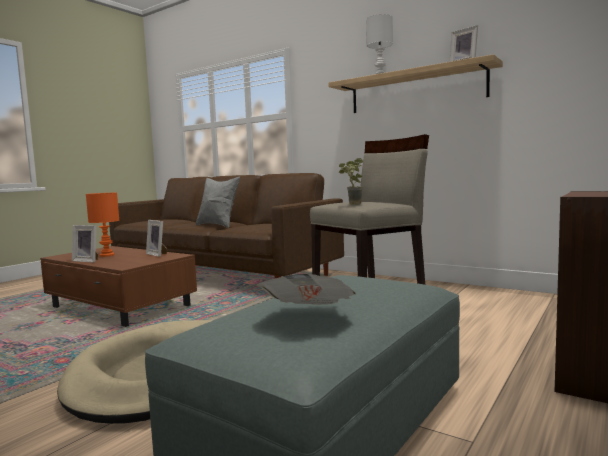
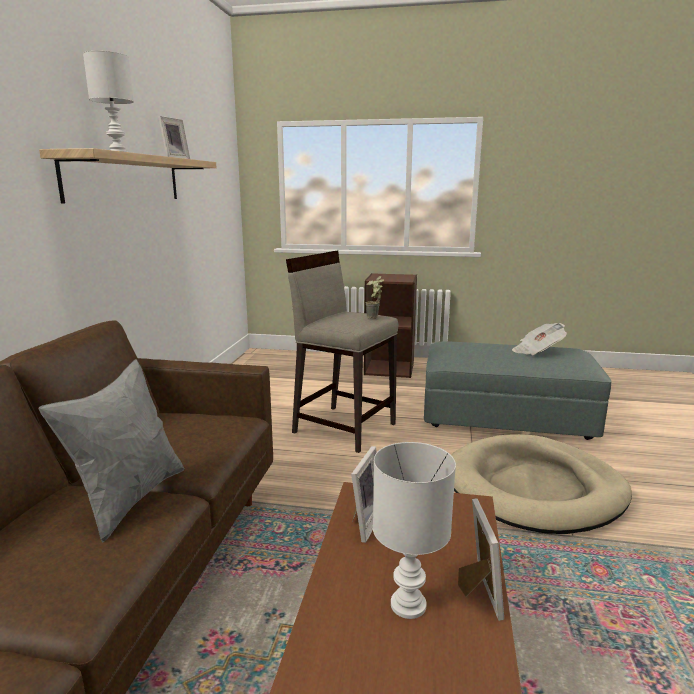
camera: 115 degrees left, 10 degrees up
orange table lamp [86,193,119,257] -> white table lamp [373,442,456,619]

